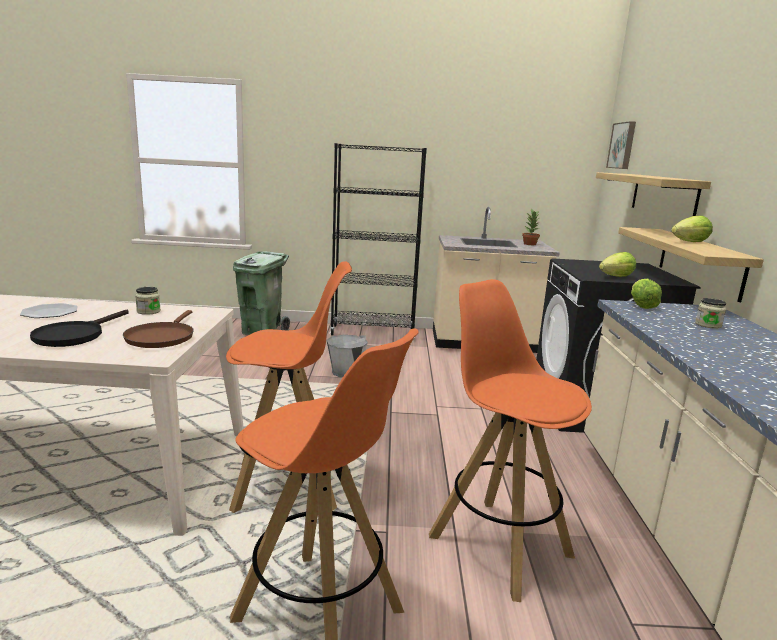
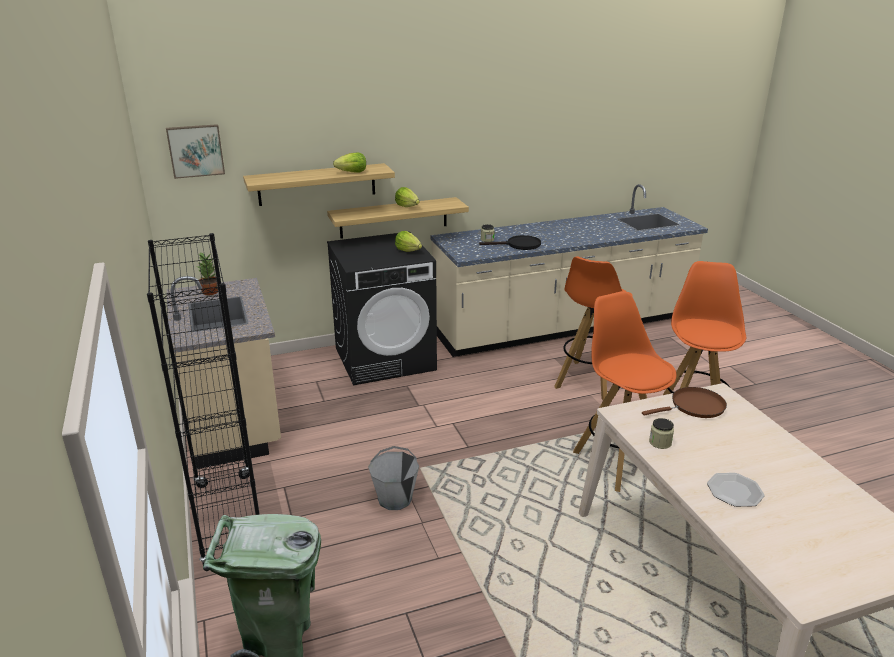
camera: 110 degrees left, 10 degrees up
black frying pan [30,309,129,347] -> black frying pan moved to [479,235,541,250]
lettuce [631,279,662,309] -> lettuce moved to [333,153,366,173]

